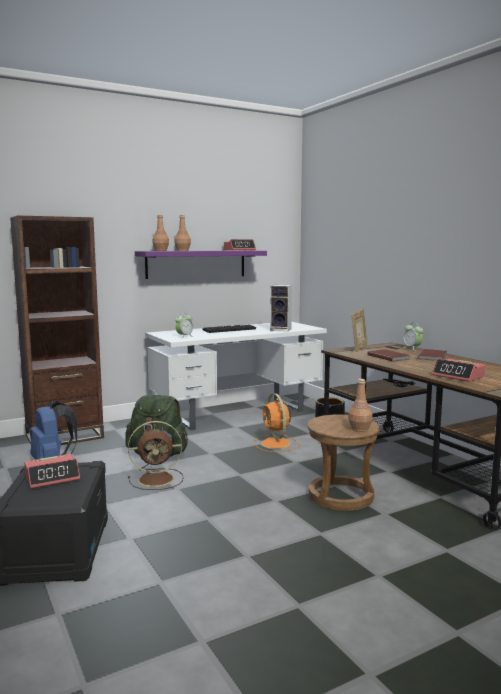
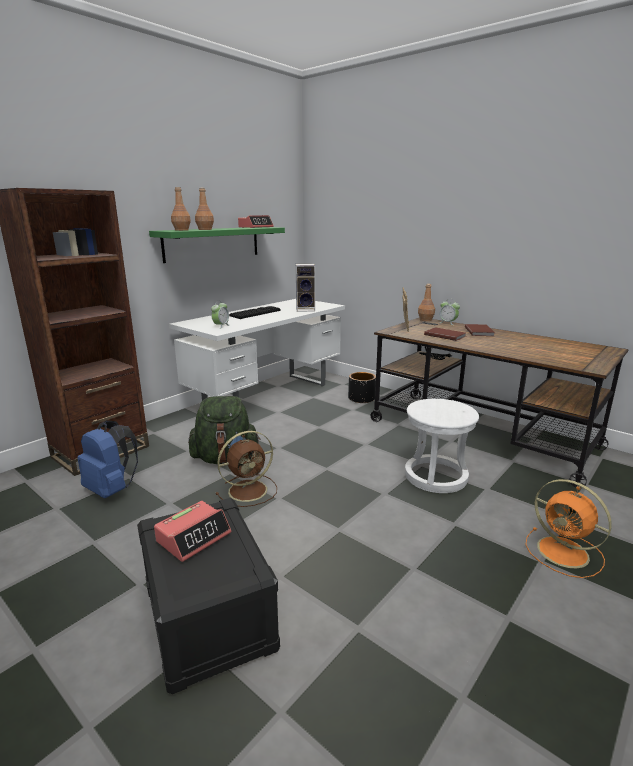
camera: 20 degrees left, 10 degrees up
purple shelf [135,251,267,279] -> green shelf [149,227,285,263]
orange fan [254,393,300,452] -> orange fan moved to [526,479,612,578]
brown stool [307,415,380,511] -> white stool [405,399,479,493]
brown bottle [348,379,373,432] -> brown bottle moved to [418,284,435,321]
alarm clock [432,359,485,382] -> none

